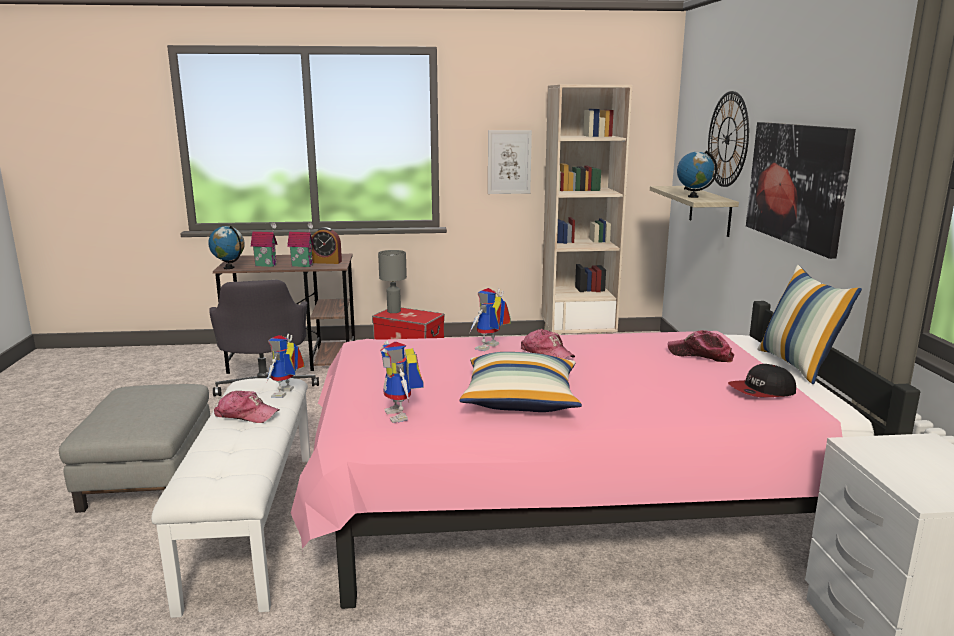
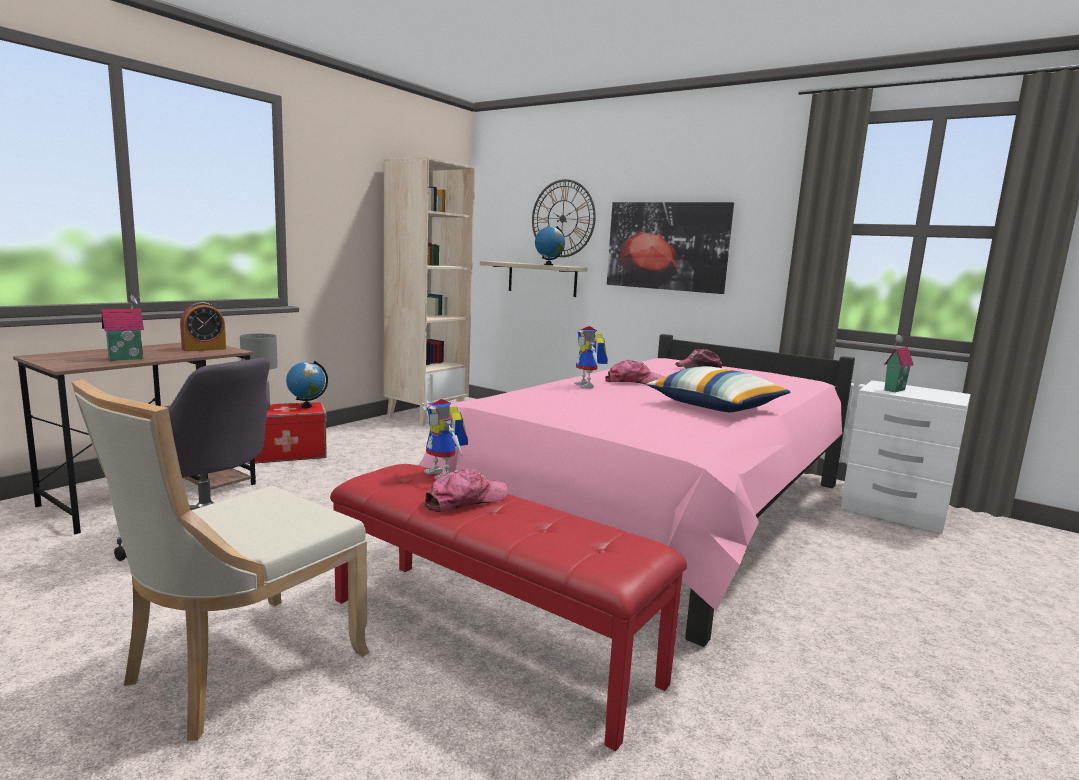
camera: 50 degrees left, 5 degrees down
grey ottoman [59,384,210,513] -> beige chair [71,379,370,741]
white bench [151,378,311,618] -> red bench [330,464,687,751]
globe [208,225,245,269] -> globe moved to [286,361,328,408]
toy house [287,222,314,267] -> toy house moved to [884,335,914,392]
toy robot [380,340,424,423] -> none
picture [488,130,532,194] -> none
cap [728,364,796,397] -> none
pillow [757,265,862,385] -> none

